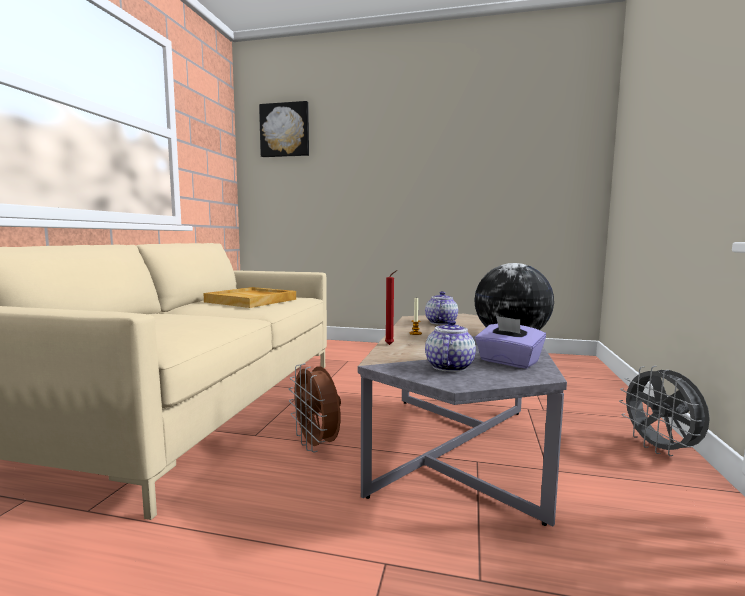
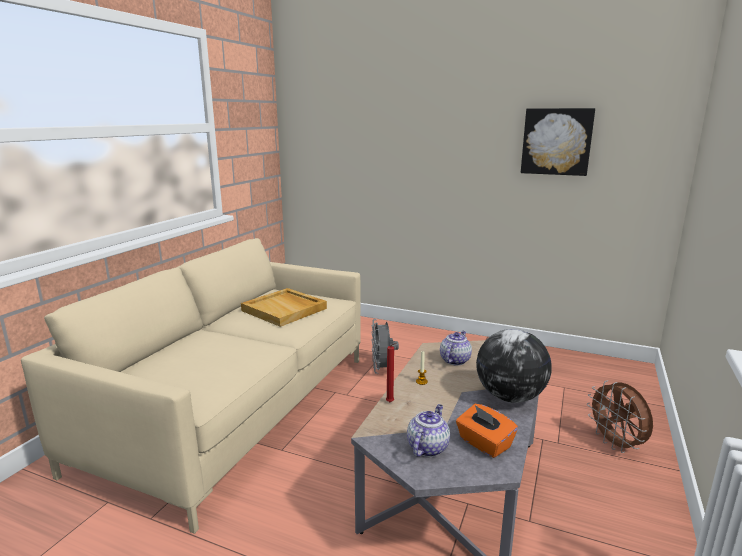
camera: 10 degrees right, 10 degrees up
picture [259,101,309,157] -> picture moved to [521,108,595,176]
brown fan [289,363,341,452] -> brown fan moved to [587,380,653,453]
purple tissue box [475,316,546,369] -> orange tissue box [456,404,518,458]
grey fan [619,366,710,456] -> grey fan moved to [371,319,399,374]

